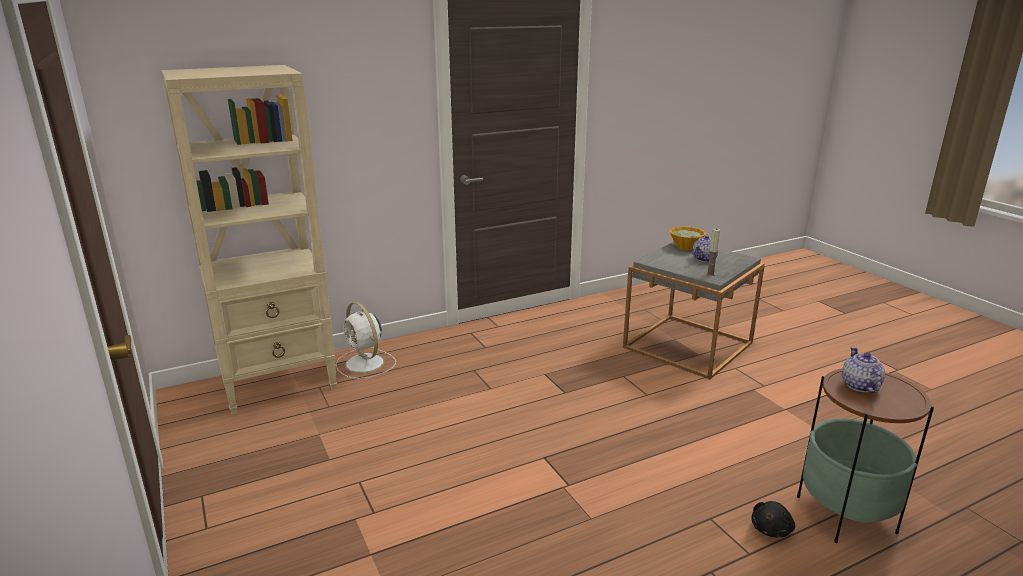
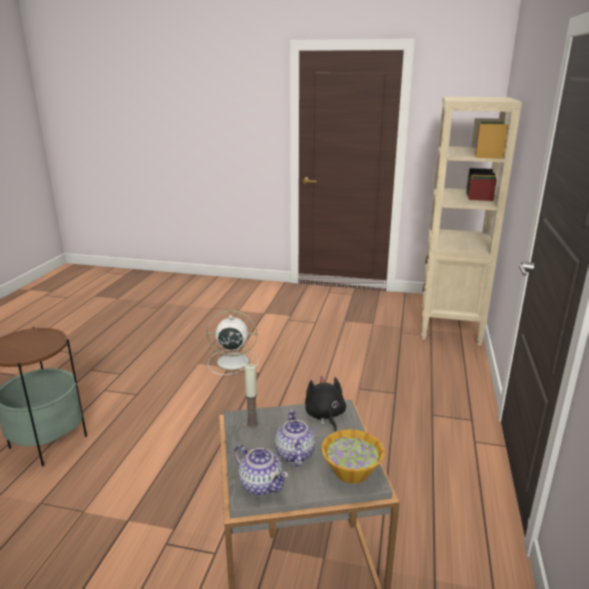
camera: 130 degrees right, 0 degrees up
white fan [336,302,396,379] -> white fan moved to [206,310,258,375]
black plush toy [751,501,795,537] -> black plush toy moved to [305,376,346,432]
teapot [842,346,885,393] -> teapot moved to [234,445,289,495]

